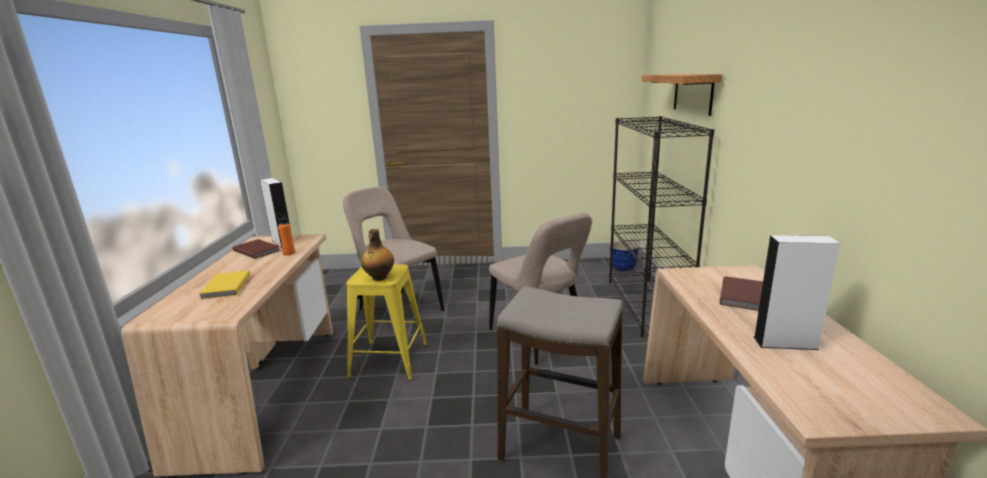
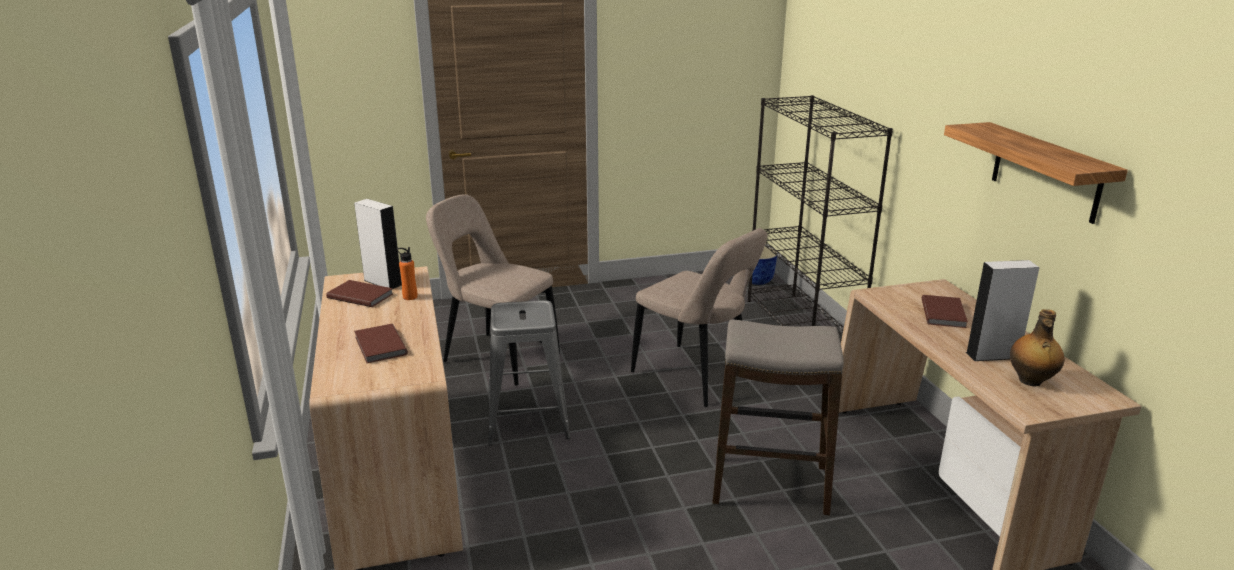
camera: 15 degrees left, 5 degrees up
yellow book [199,271,250,300] -> brown book [354,324,408,363]
yellow stool [347,264,427,380] -> grey stool [488,300,570,445]
bottle [361,229,394,281] -> bottle moved to [1010,309,1064,387]
shelf [641,74,722,116] -> shelf moved to [944,122,1128,224]

